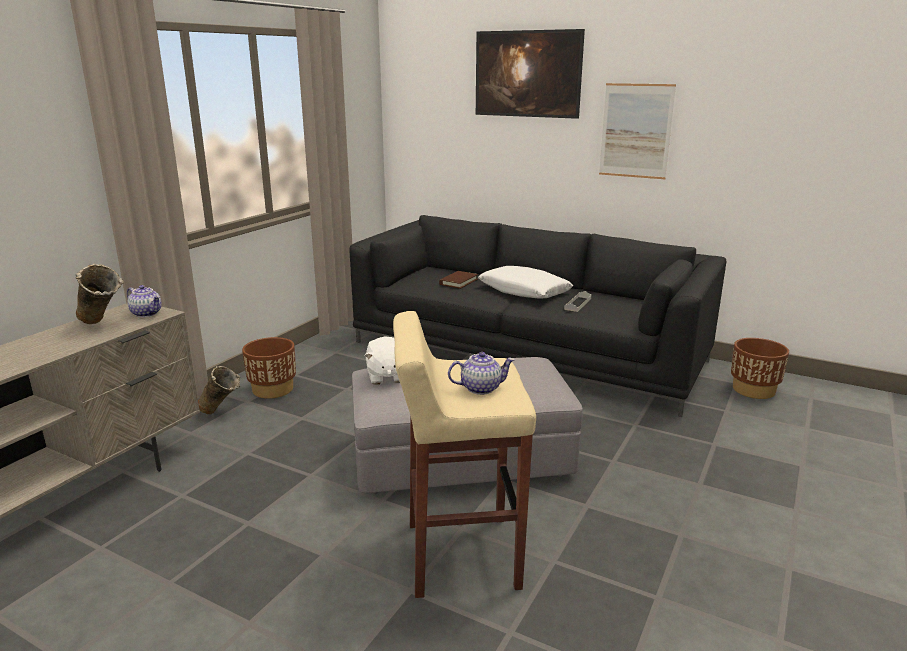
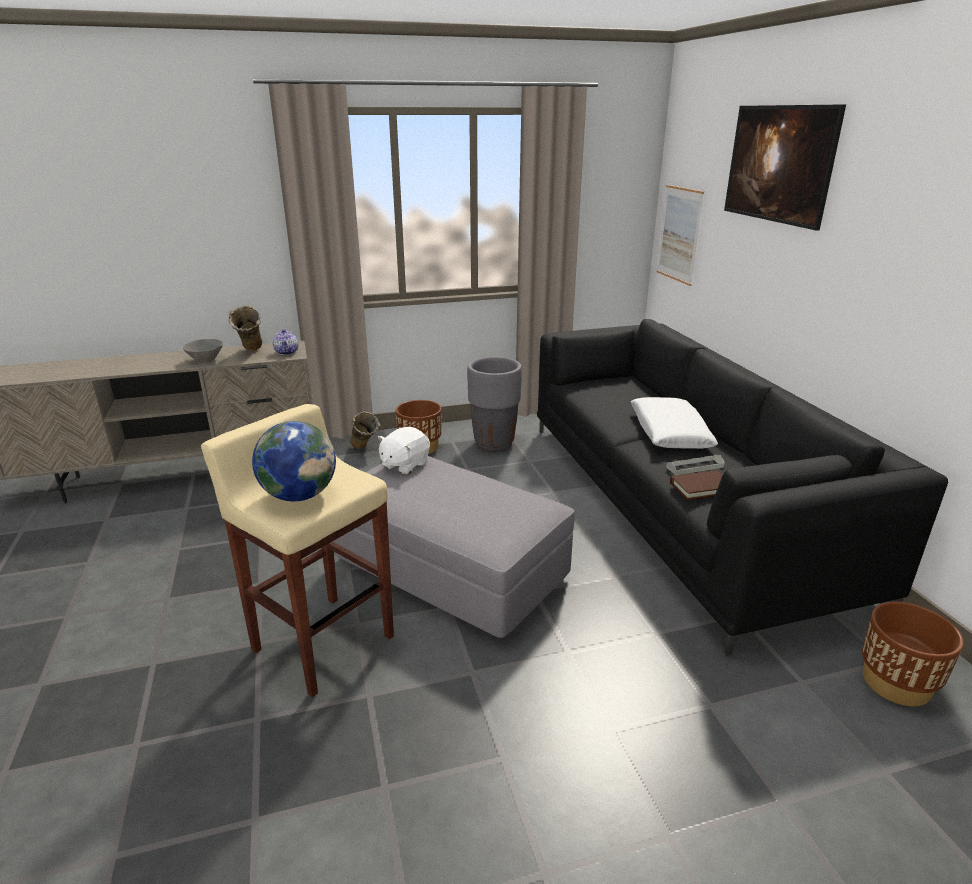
camera: 45 degrees right, 5 degrees up
brown book [439,271,478,289] -> brown book moved to [670,470,722,500]
teapot [448,352,515,395] -> globe [252,421,336,501]
picture [599,83,676,179] -> picture moved to [657,185,704,286]
none -> grey bowl [183,339,223,363]
none -> grey planter [467,357,522,452]

